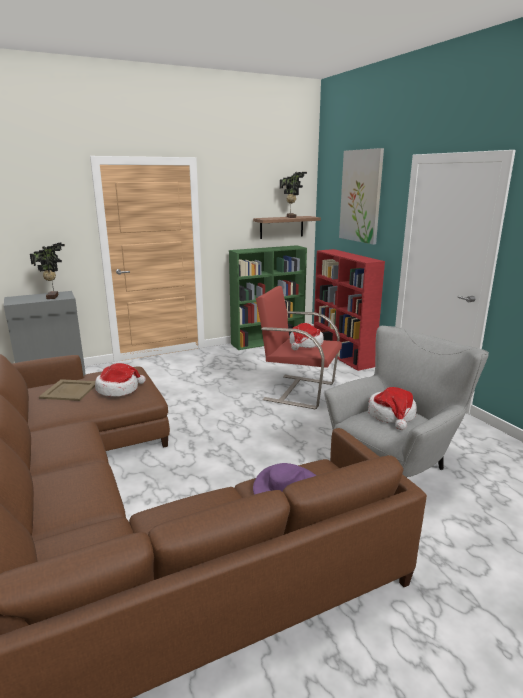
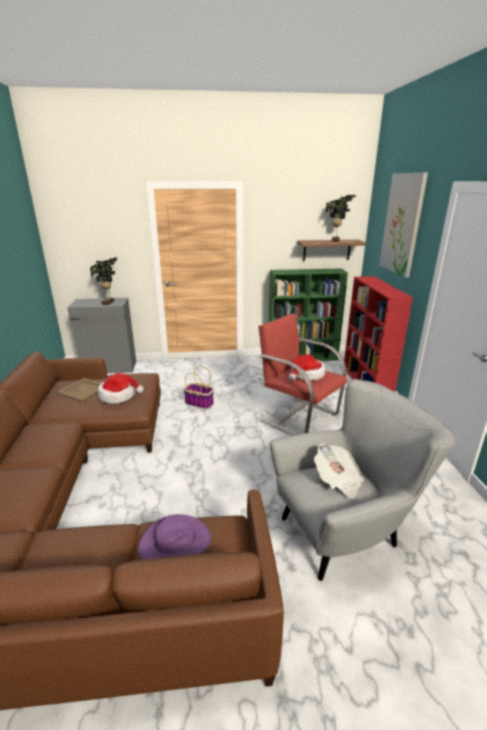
camera: 20 degrees right, 5 degrees up
hat [368,387,417,430] -> newspaper [314,443,364,499]
none -> basket [184,366,214,409]

